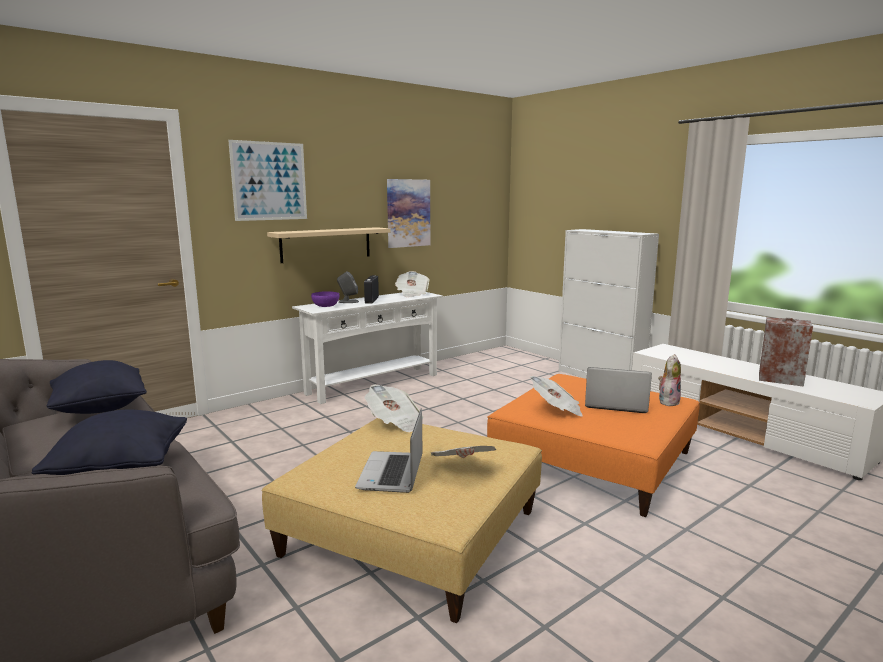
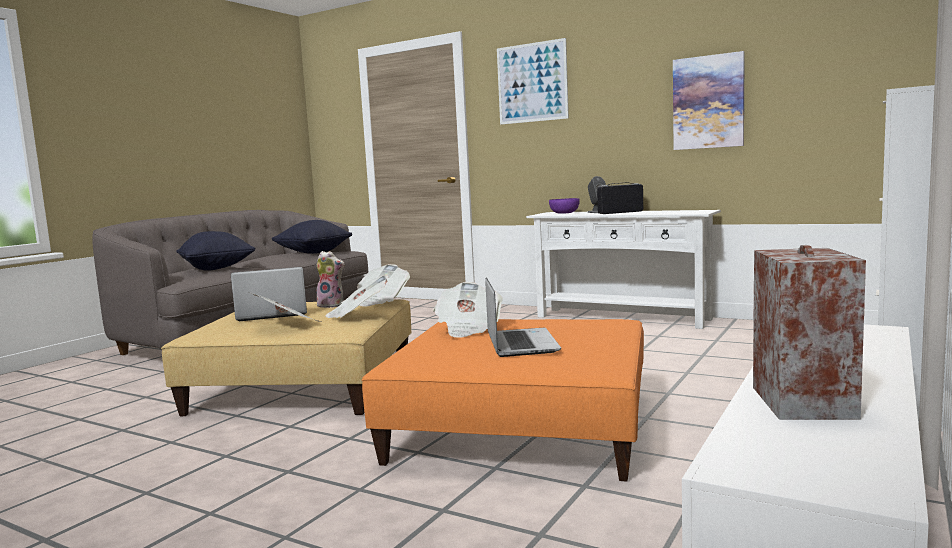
camera: 70 degrees right, 5 degrees down
beige shelf [267,227,390,263] -> none
newspaper [395,271,430,297] -> newspaper moved to [325,275,389,318]
plush toy [658,354,681,406] -> plush toy moved to [316,251,345,308]

